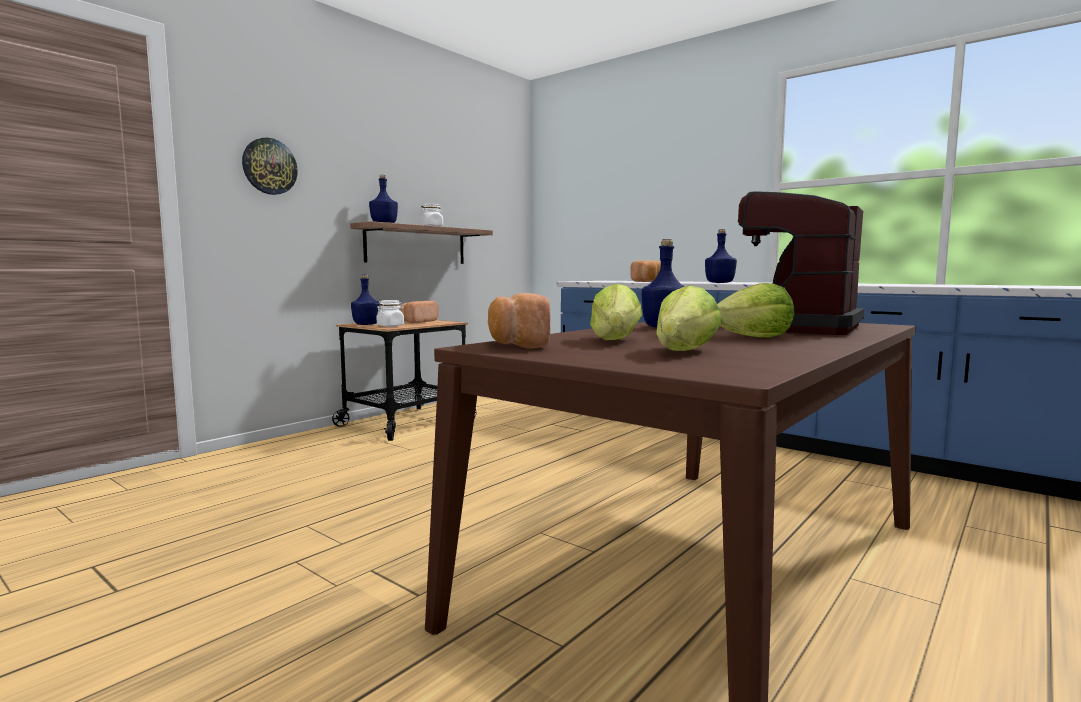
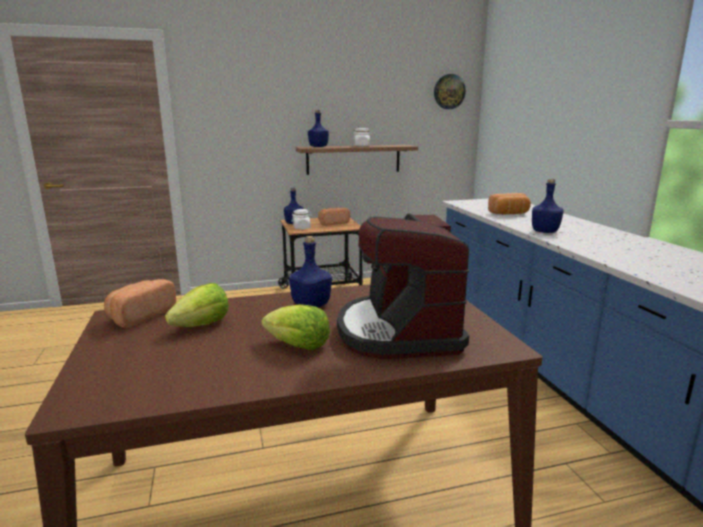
camera: 35 degrees right, 10 degrees up
wall clock [242,138,298,195] -> wall clock moved to [434,74,466,109]
lettuce [656,286,722,351] -> none
coffee machine [738,191,864,335] -> coffee machine turned 75 degrees counterclockwise [337,213,469,359]

